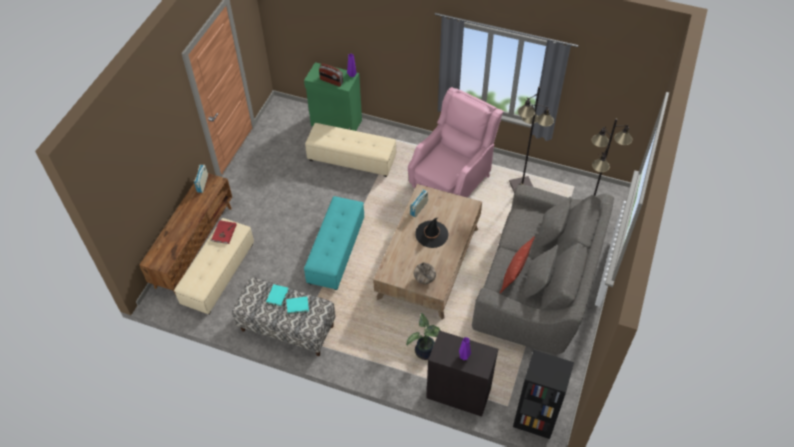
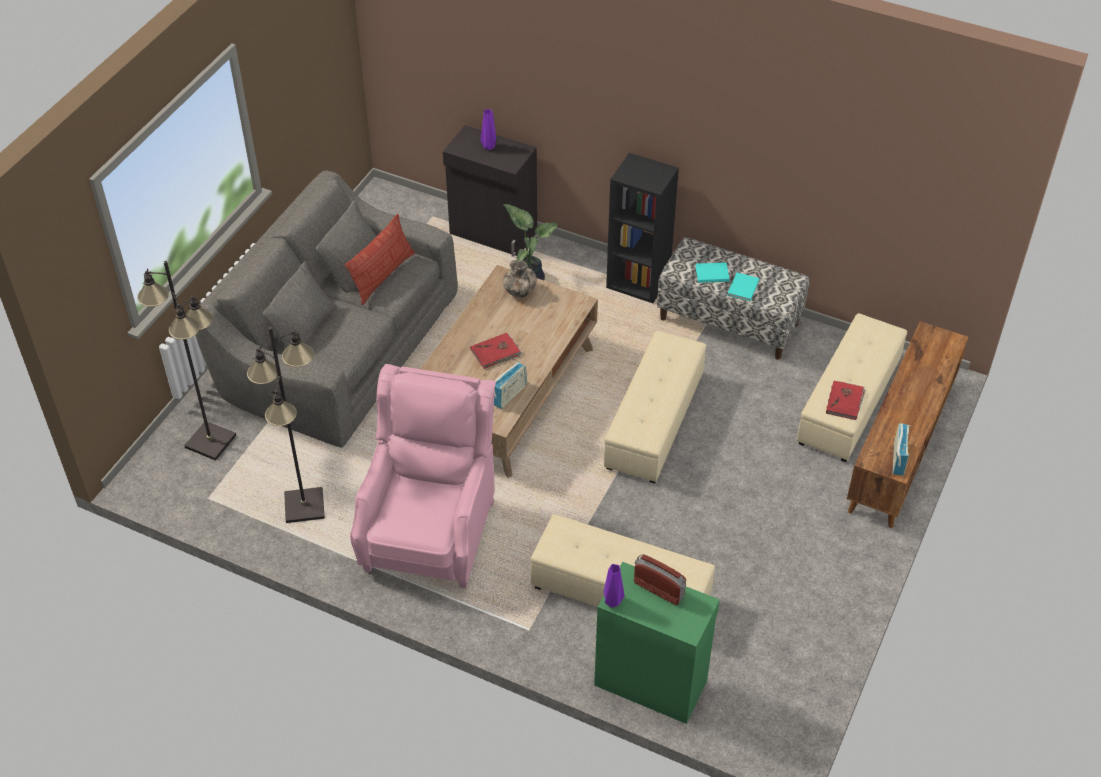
camera: 175 degrees left, 5 degrees down
turquoise ottoman [304,196,364,290] -> beige ottoman [604,331,706,483]
pink armchair [408,87,504,198] -> pink armchair turned 150 degrees clockwise [350,364,496,589]
black hat [415,218,448,248] -> red book [470,333,522,369]
black bookcase [513,350,574,439] -> black bookcase moved to [606,153,679,303]

